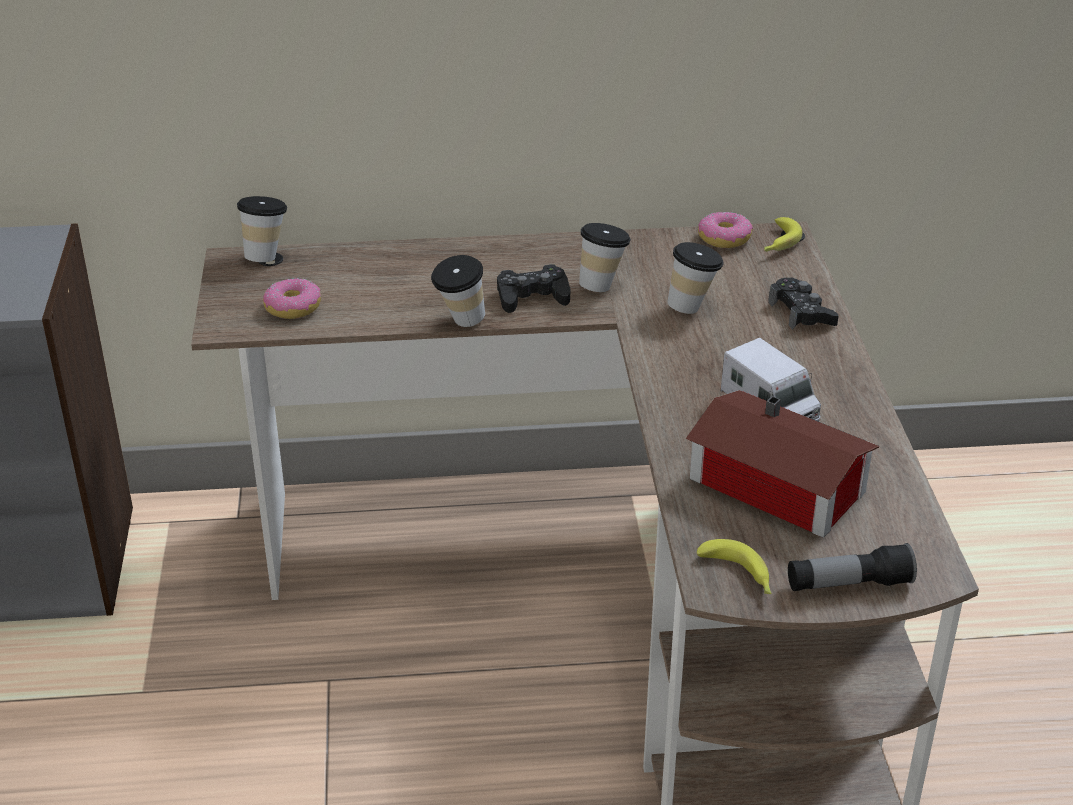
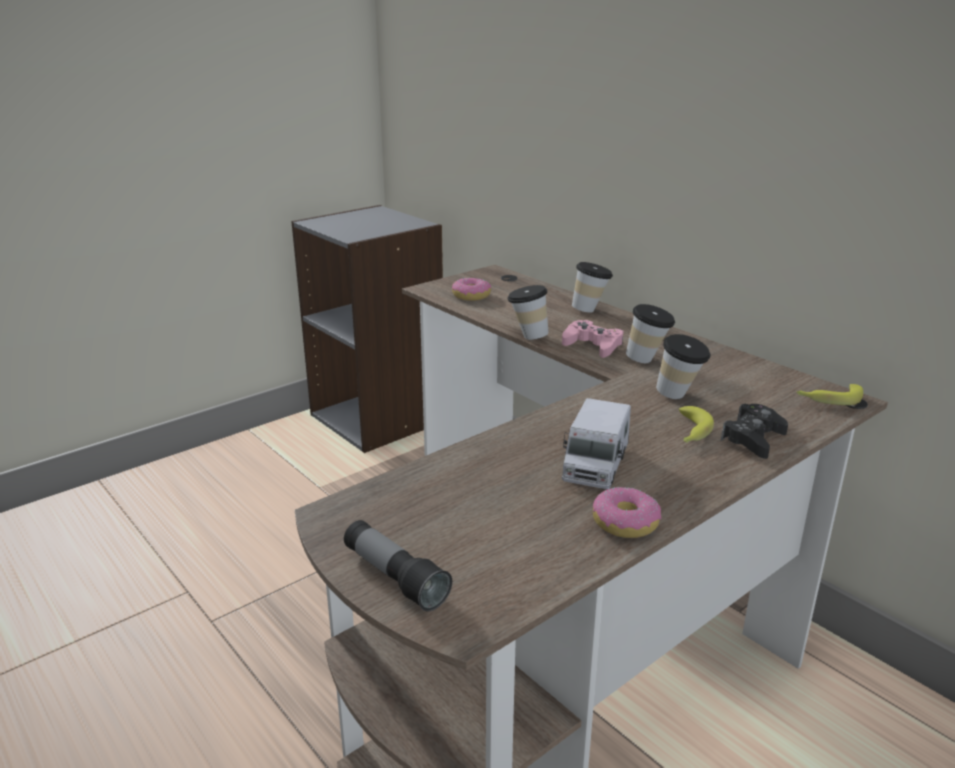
camera: 55 degrees right, 10 degrees down
cup [237,196,287,262] -> cup moved to [572,262,613,313]
black game controller [497,264,570,313] -> pink game controller [562,320,623,358]
toy house [686,390,879,538] -> none
banana [697,539,772,594] -> banana moved to [679,406,714,443]
donut [698,212,753,248] -> donut moved to [593,487,661,538]

